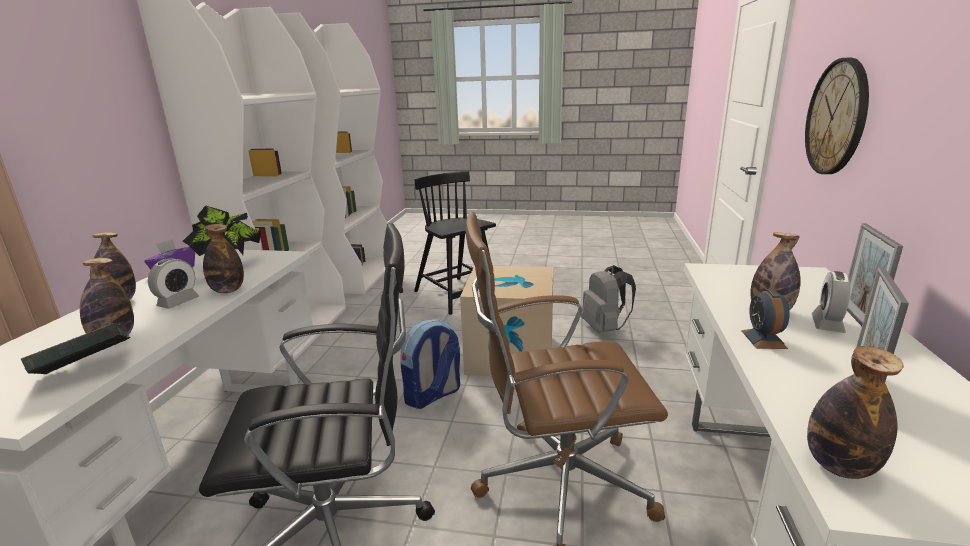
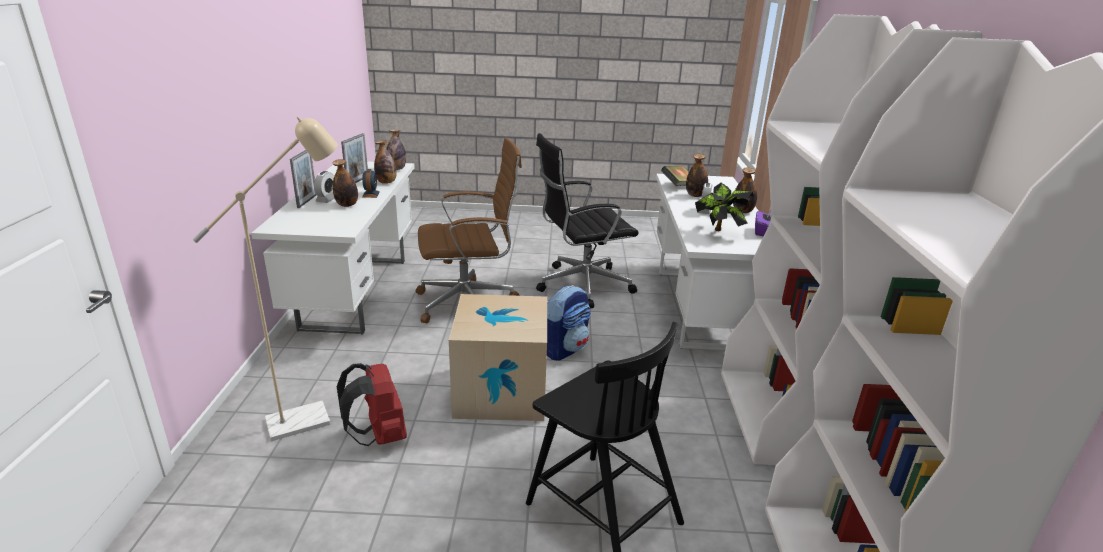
camera: 170 degrees right, 5 degrees up
bottle [203,224,244,293] -> bottle moved to [374,140,397,184]
grey backpack [581,265,636,333] -> red backpack [337,363,407,446]
wall clock [805,58,869,174] -> none
none -> beige floor lamp [193,117,338,441]

